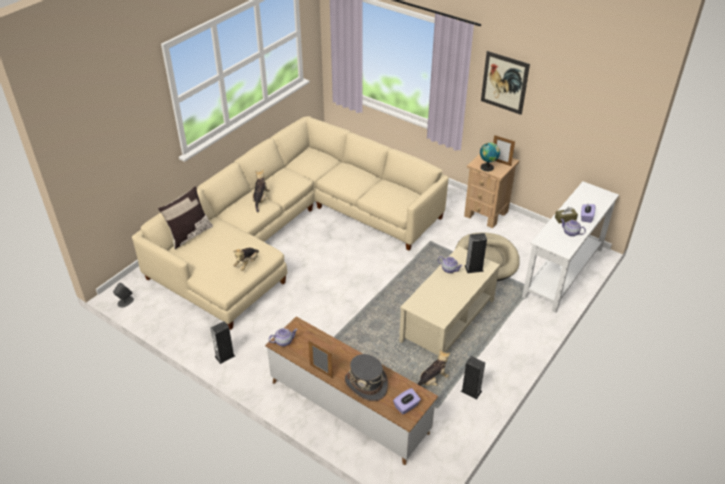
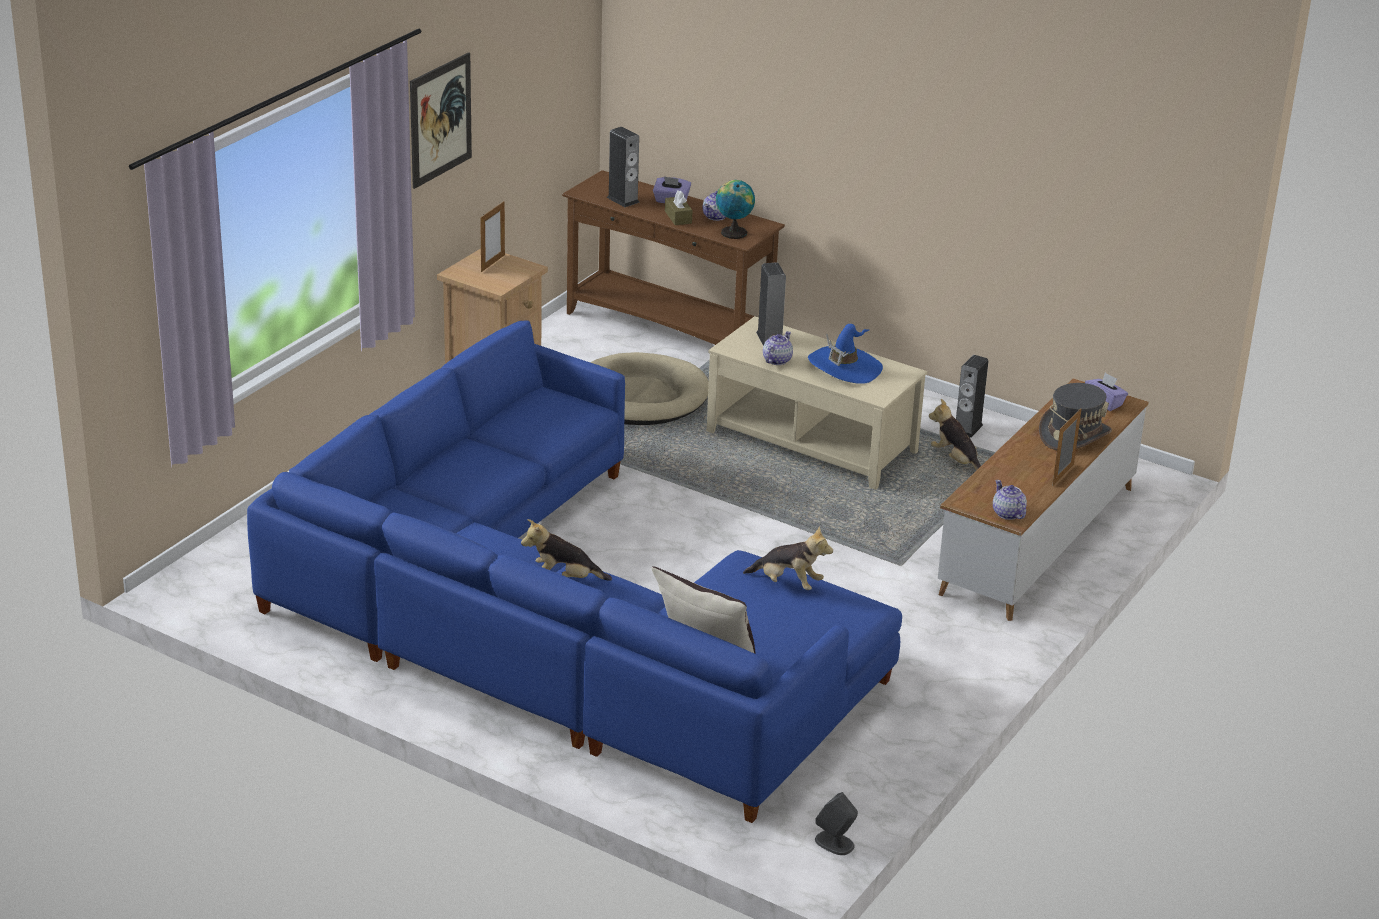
camera: 95 degrees left, 10 degrees down
beige sofa [132,116,449,330] -> blue sofa [247,321,902,823]
speaker [210,321,235,364] -> speaker moved to [607,127,640,207]
globe [480,142,500,172] -> globe moved to [716,180,755,239]
white console table [522,181,619,313] -> brown console table [562,170,785,345]
none -> blue hat [808,324,883,384]

